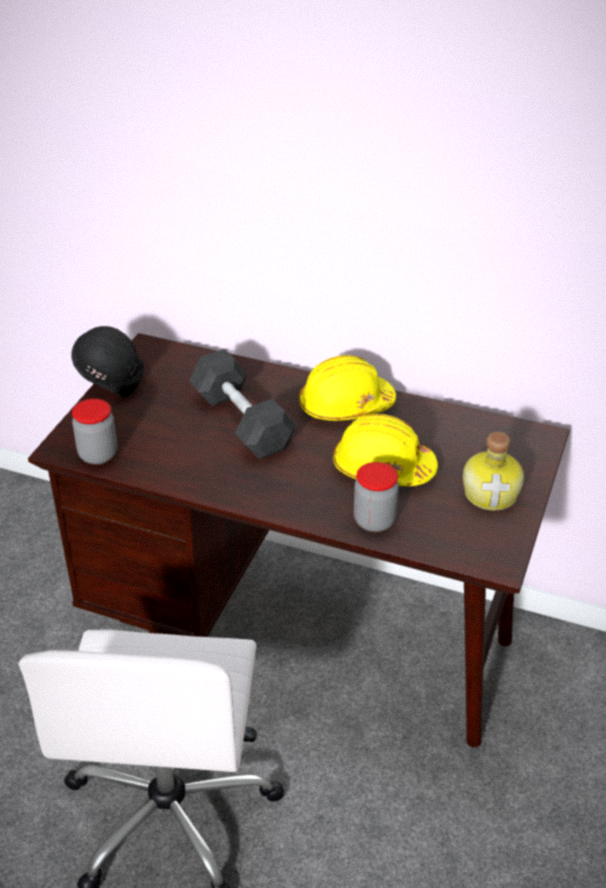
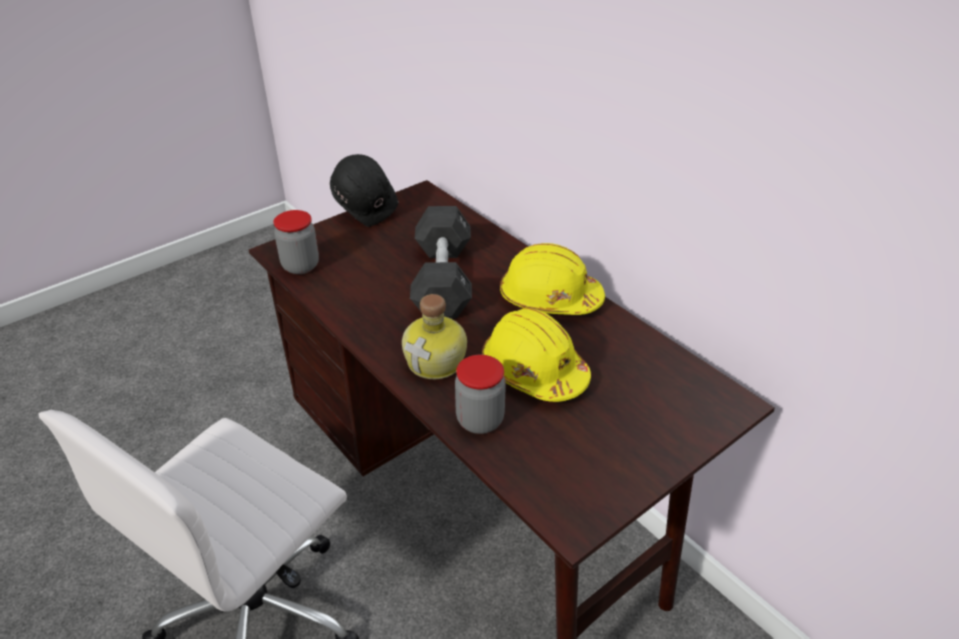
camera: 30 degrees right, 0 degrees up
bottle [463,432,524,510] -> bottle moved to [402,294,467,379]

